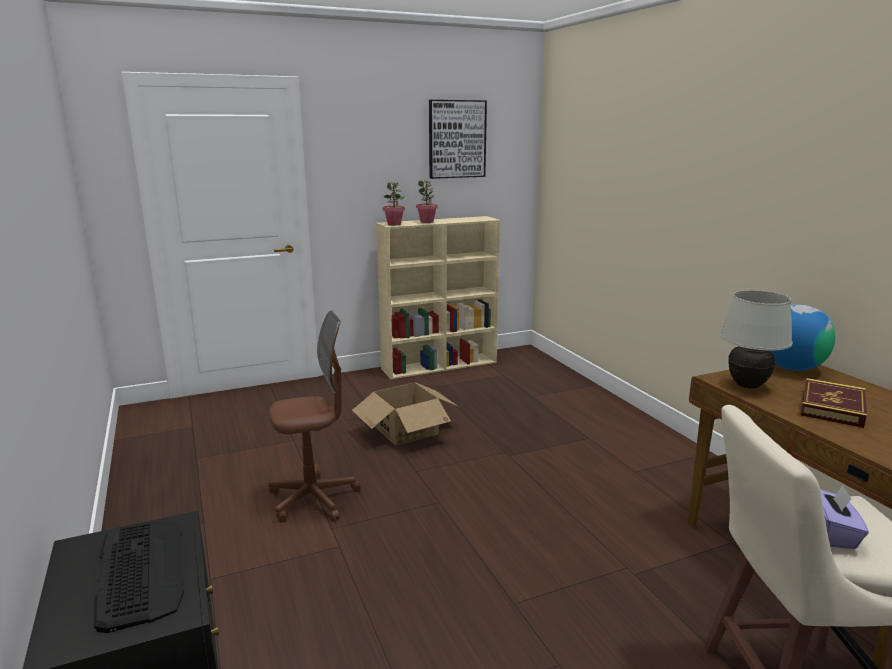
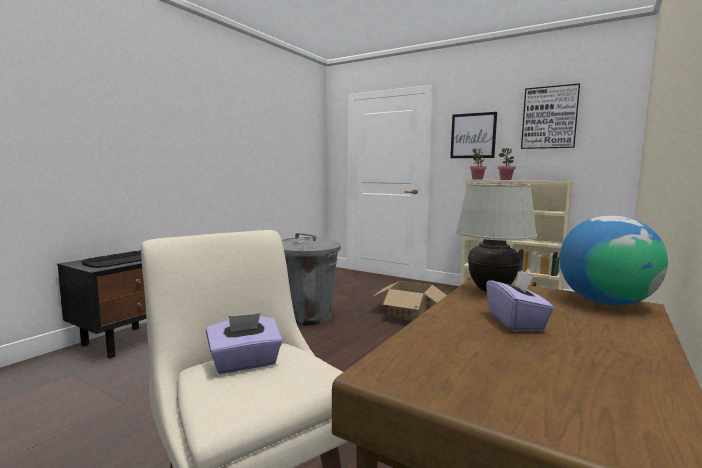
camera: 55 degrees right, 10 degrees down
brown office chair [269,310,361,523] -> grey trash can [282,233,341,326]
book [800,378,867,428] -> purple tissue box [486,271,554,331]
none -> picture [450,112,497,158]

